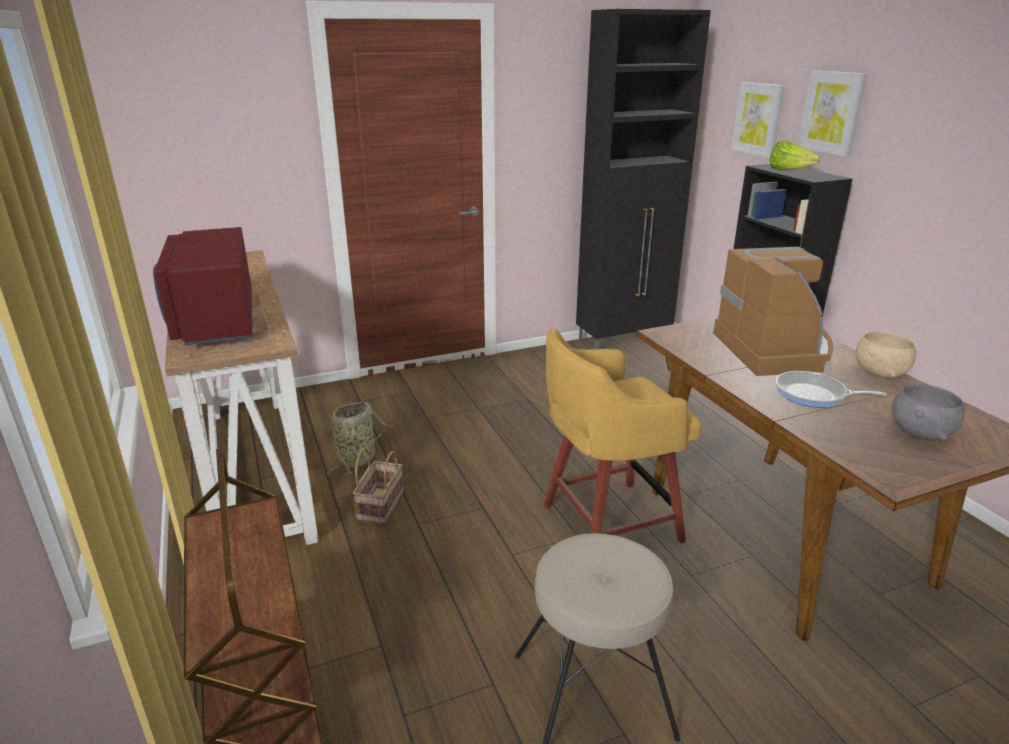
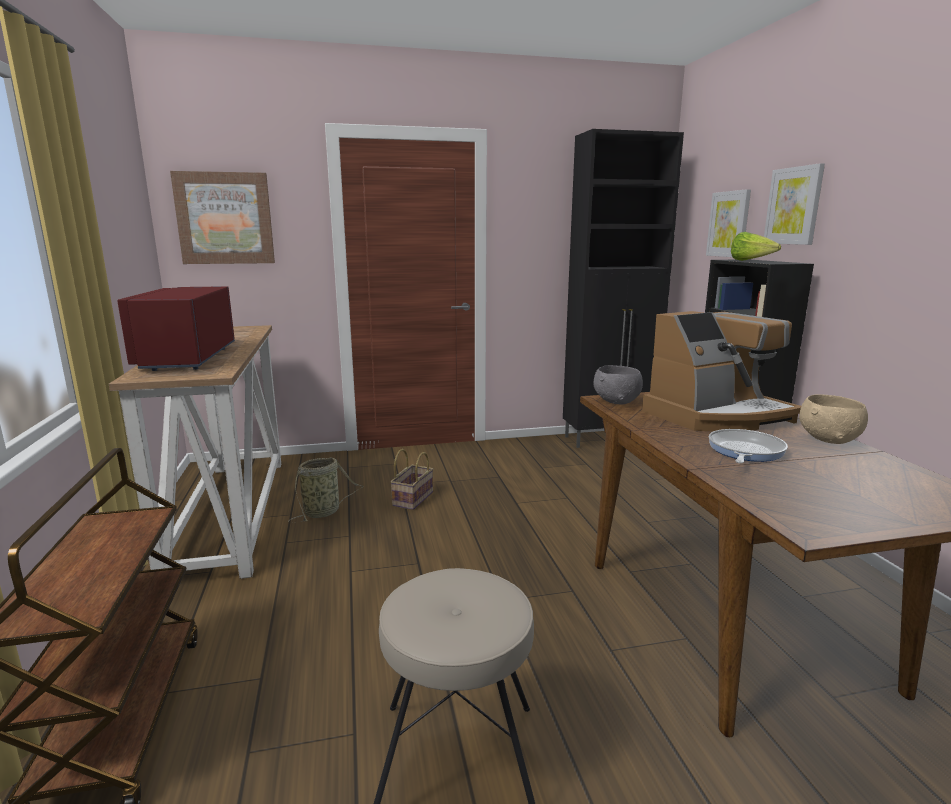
camera: 10 degrees right, 10 degrees down
basket [353,448,404,524] -> basket moved to [390,449,433,510]
yellow stool [544,328,702,543] -> none
coffee machine [713,247,833,376] -> coffee machine turned 60 degrees clockwise [642,311,801,431]
frying pan [776,371,887,408] -> frying pan turned 90 degrees clockwise [709,429,788,464]
grey bowl [892,384,965,440] -> grey bowl moved to [593,365,643,404]
none -> picture [170,171,275,264]

